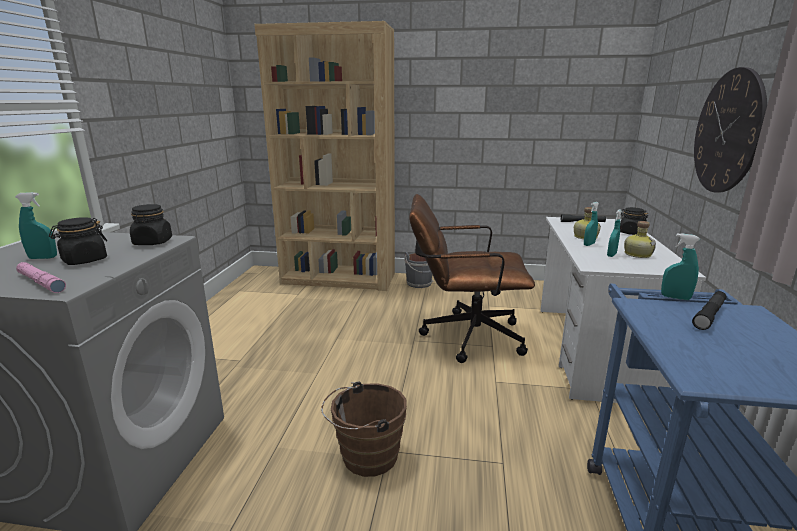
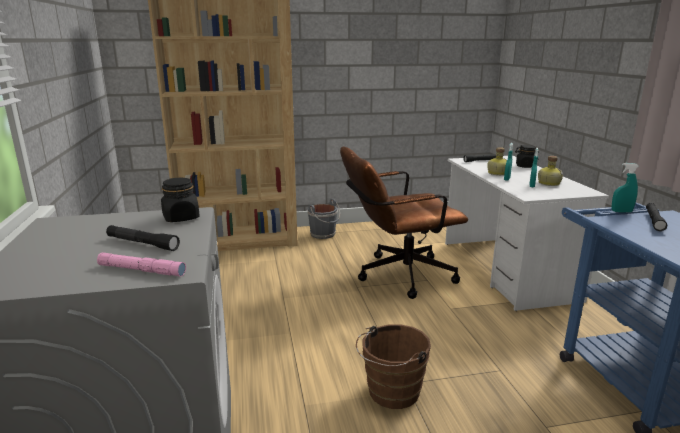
camera: 20 degrees left, 0 degrees up
turquoise spray bottle [15,192,57,259] -> none
black jar [49,217,107,265] -> black flashlight [106,225,180,251]
wall clock [694,67,767,192] -> none

